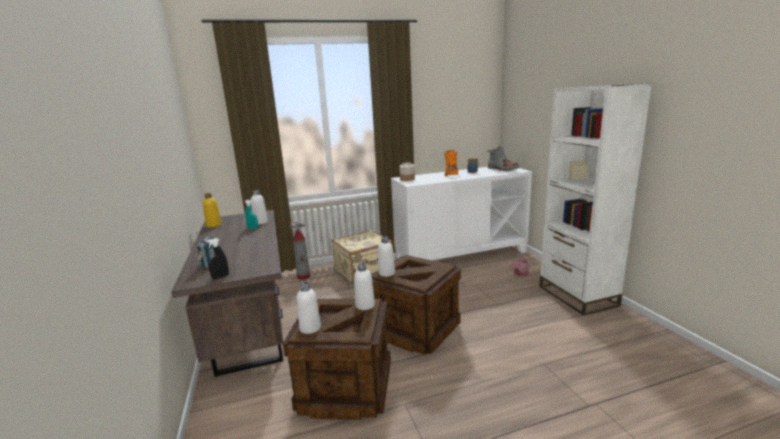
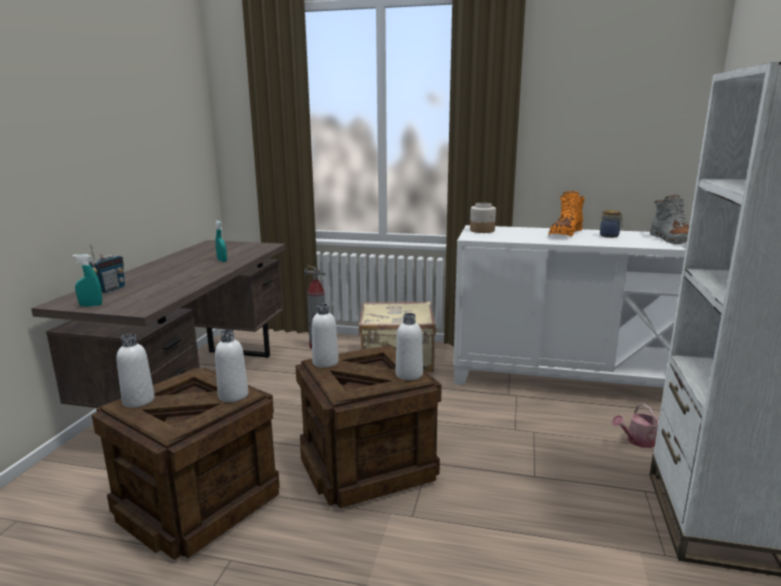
camera: 30 degrees right, 0 degrees up
yellow bottle [203,193,221,228] -> none
black spray bottle [206,238,229,279] -> turquoise spray bottle [72,254,102,307]
white bottle [251,190,268,225] -> white bottle moved to [396,313,423,380]

